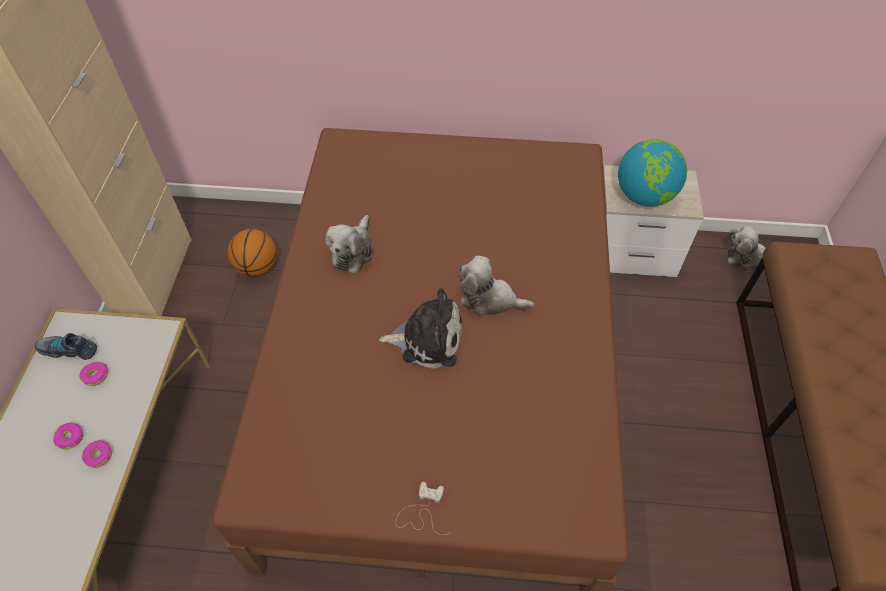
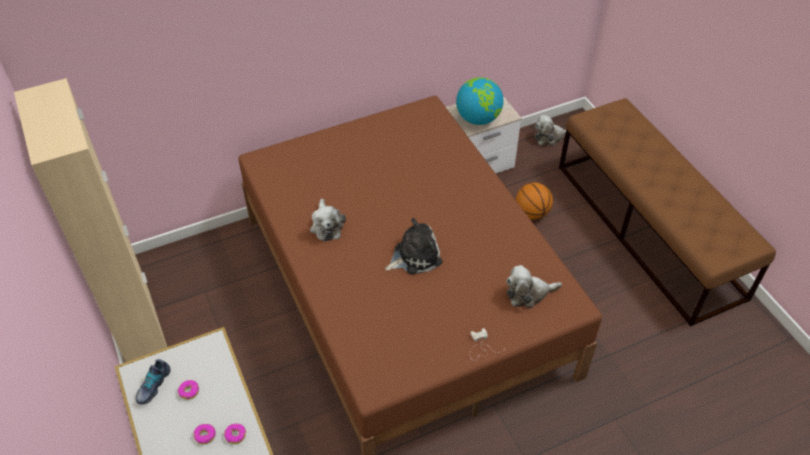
camera: 30 degrees left, 5 degrees down
shoe [35,333,97,360] -> shoe turned 45 degrees counterclockwise [136,359,171,405]
basketball [227,229,277,277] -> basketball moved to [516,183,553,219]
plush toy [459,255,534,316] -> plush toy moved to [506,265,562,308]

